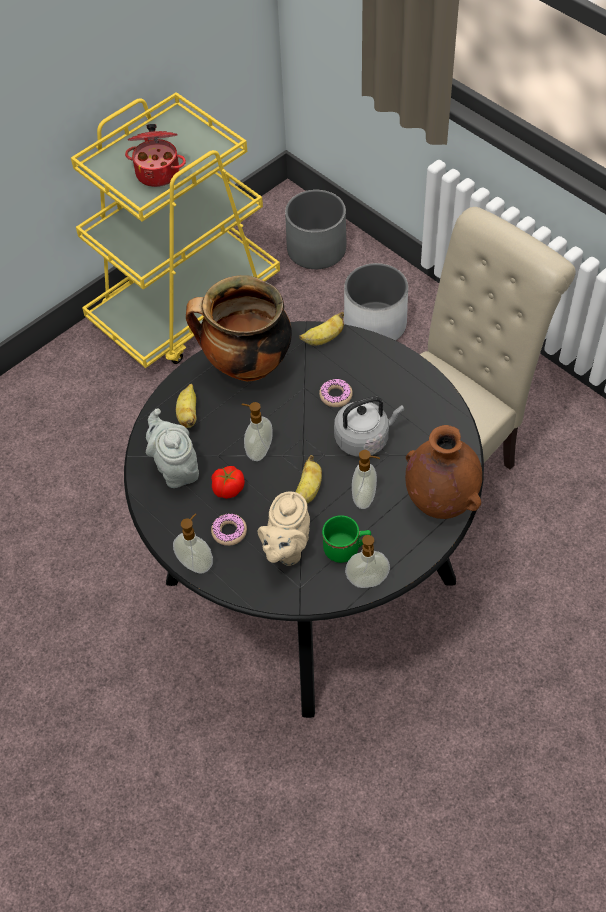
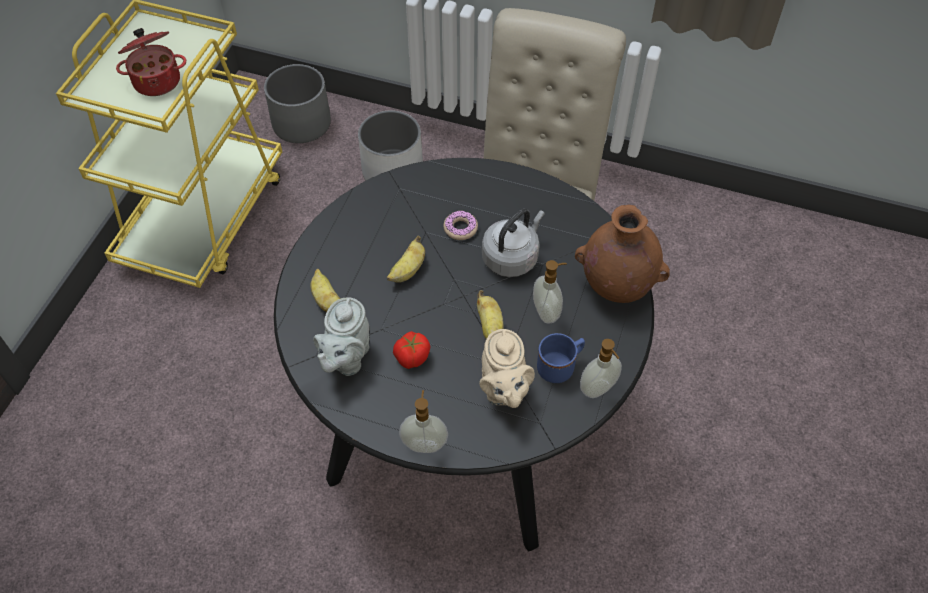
camera: 30 degrees left, 0 degrees up
grey teapot [146,408,199,488] -> grey teapot turned 105 degrees counterclockwise [313,298,369,376]
cooking pot [186,275,292,382] -> none
donut [211,513,247,546] -> none
soap dispenser [242,402,273,461] -> none
banana [299,312,344,346] -> banana moved to [387,236,425,283]
green mug [322,515,371,563] -> blue mug [537,333,585,383]

